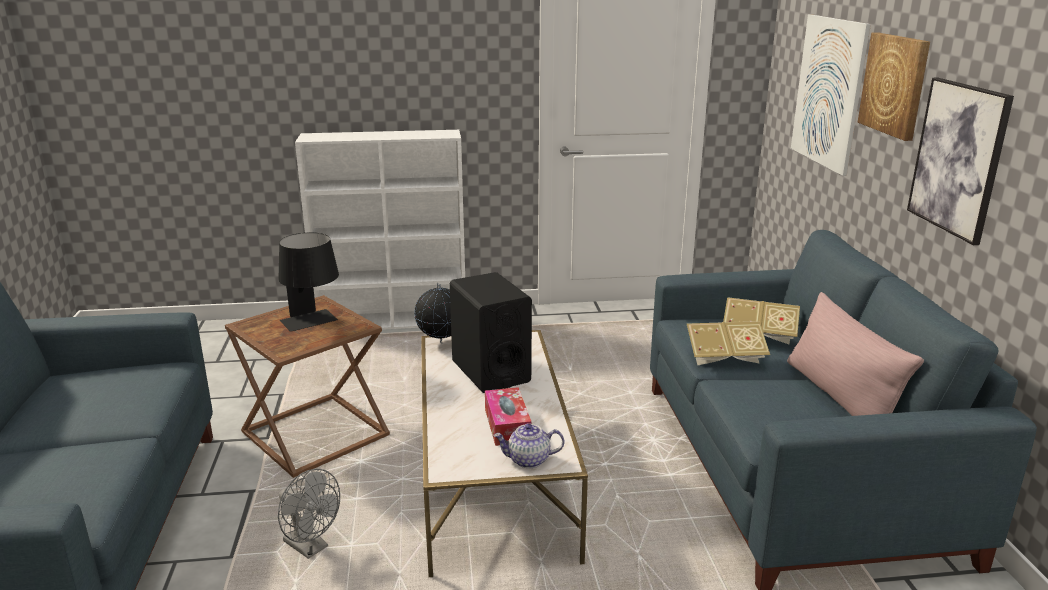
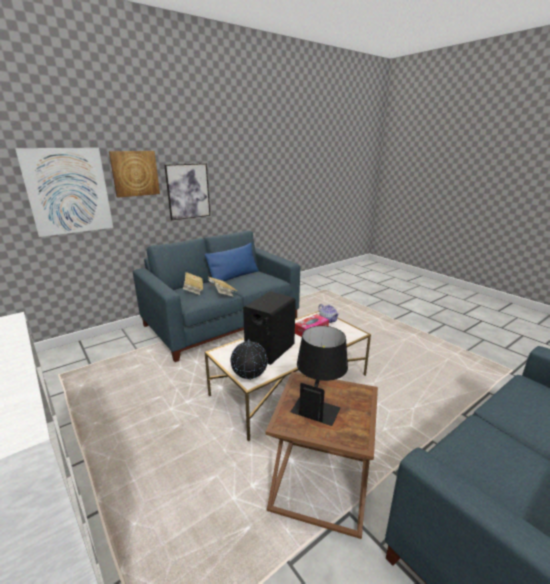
camera: 120 degrees left, 0 degrees up
grey fan [278,469,340,559] -> none
pink pillow [787,292,924,416] -> blue pillow [204,243,259,286]

